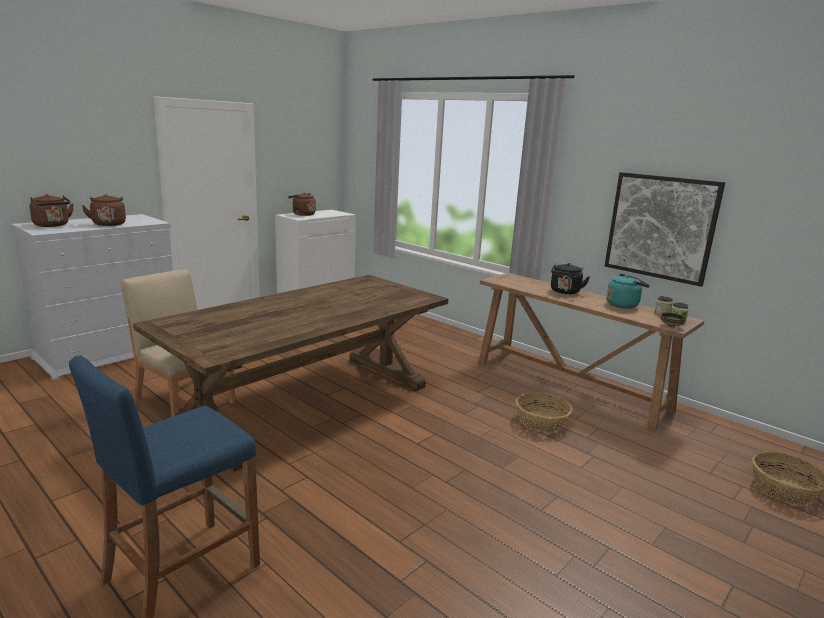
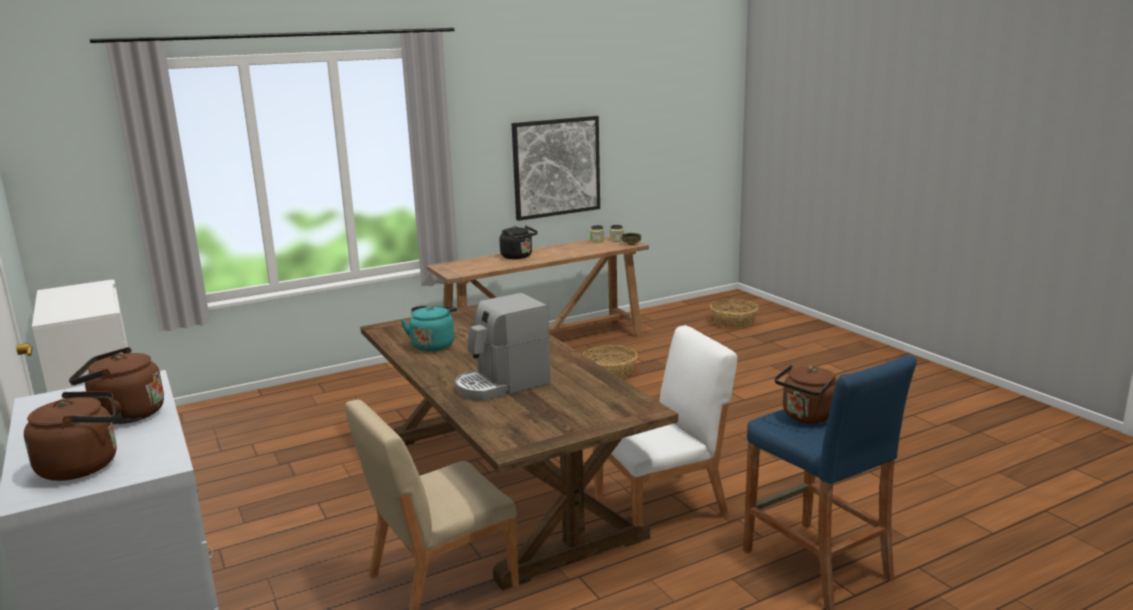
camera: 70 degrees left, 0 degrees up
brown kettle [288,193,316,216] -> brown kettle moved to [774,365,837,424]
turquoise kettle [606,274,650,308] -> turquoise kettle moved to [401,306,457,351]
none -> coffee machine [455,293,551,401]
none -> white chair [593,325,737,527]

